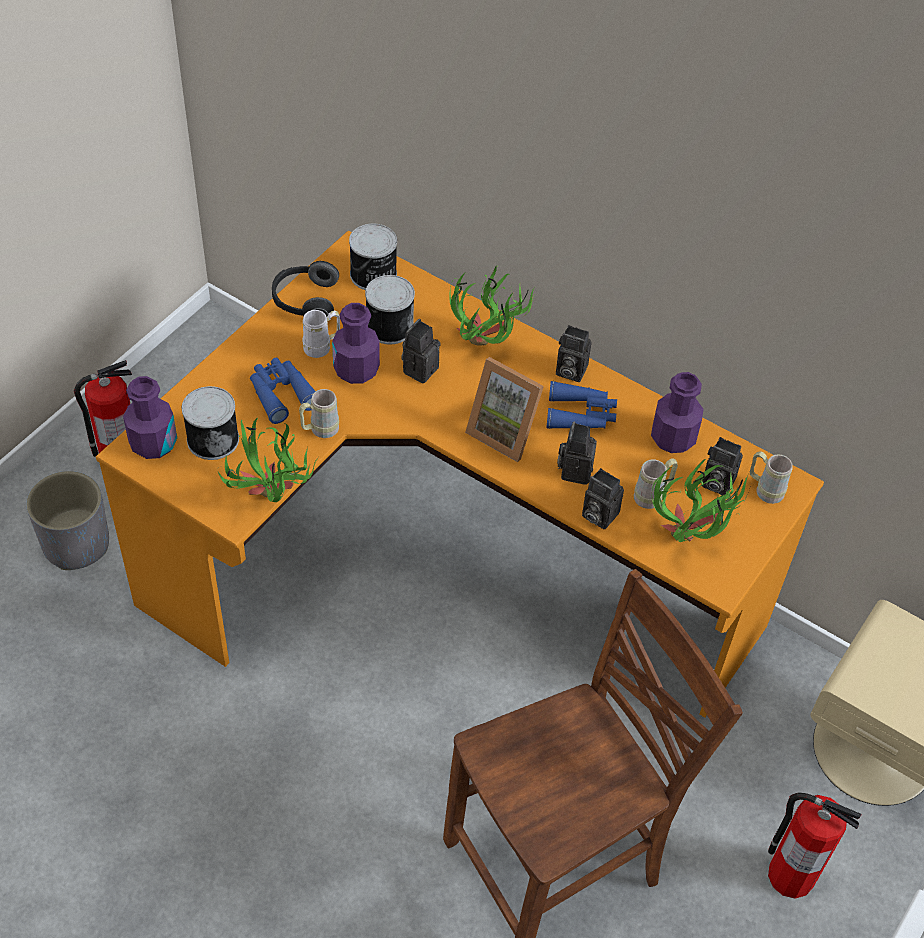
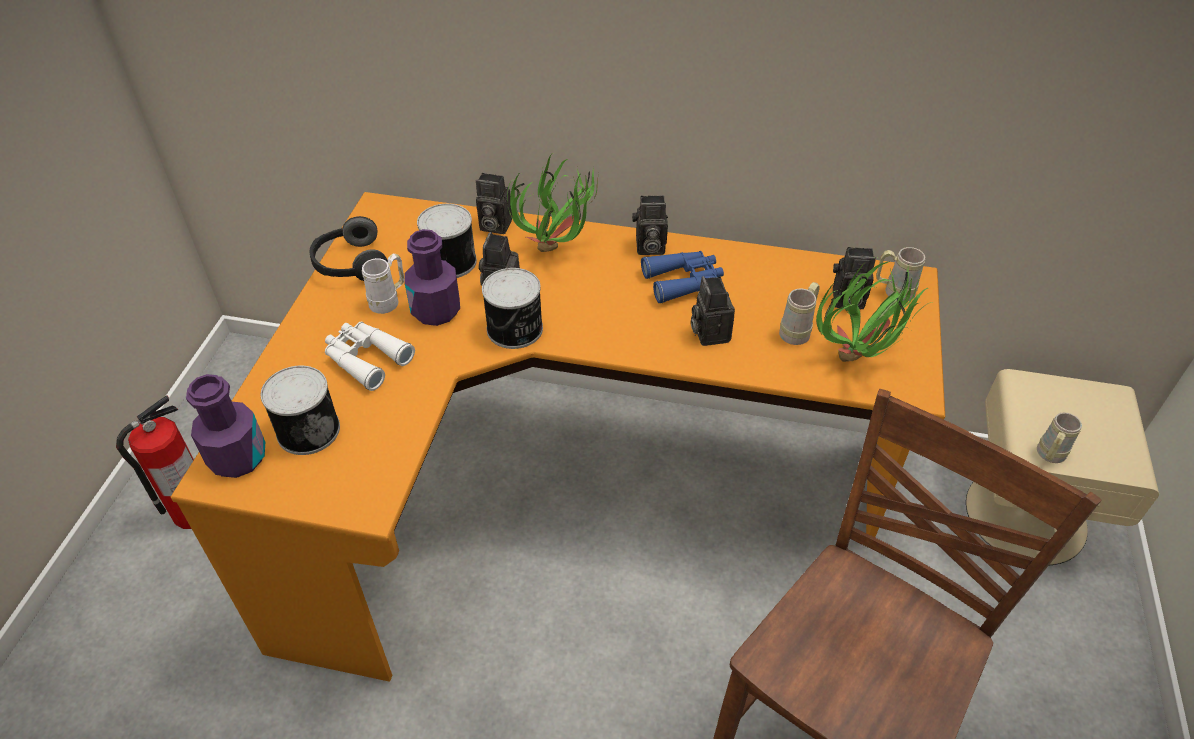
camera: 20 degrees left, 5 degrees down
grey planter [26,471,109,570] -> none
potted plant [218,418,318,502] -> none
blue binoculars [250,358,316,424] -> white binoculars [325,322,415,391]
beige mug [299,389,339,438] -> beige mug moved to [1037,412,1082,463]
can [349,224,397,290] -> can moved to [482,268,543,349]
picture frame [465,357,544,462] -> none
camera [582,468,624,529] -> camera moved to [476,173,512,234]
purple bottle [651,372,703,453] -> none
fire extinguisher [768,792,861,899] -> none

